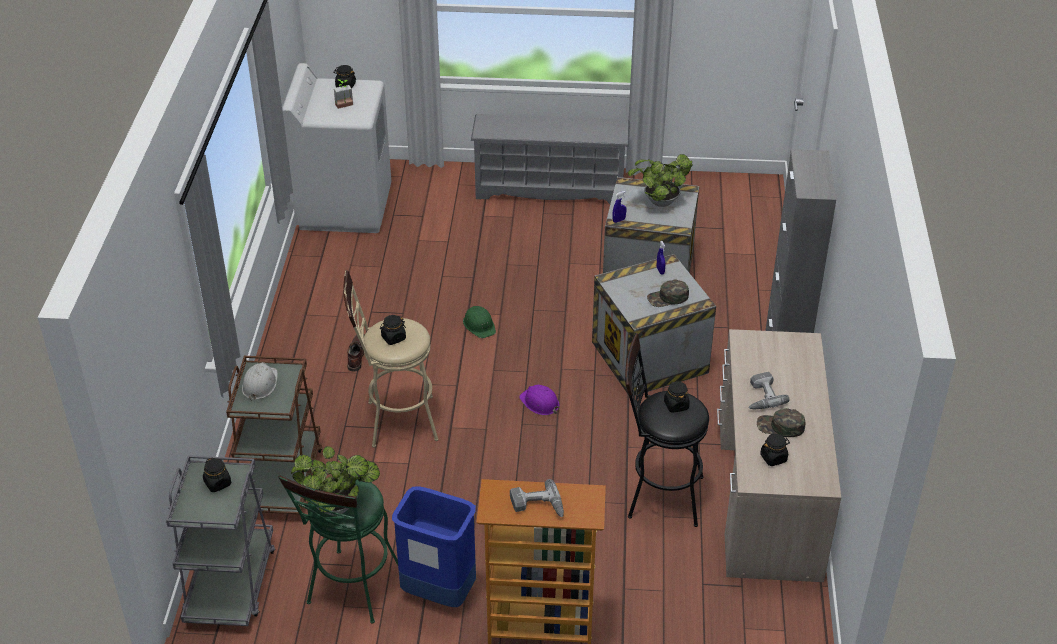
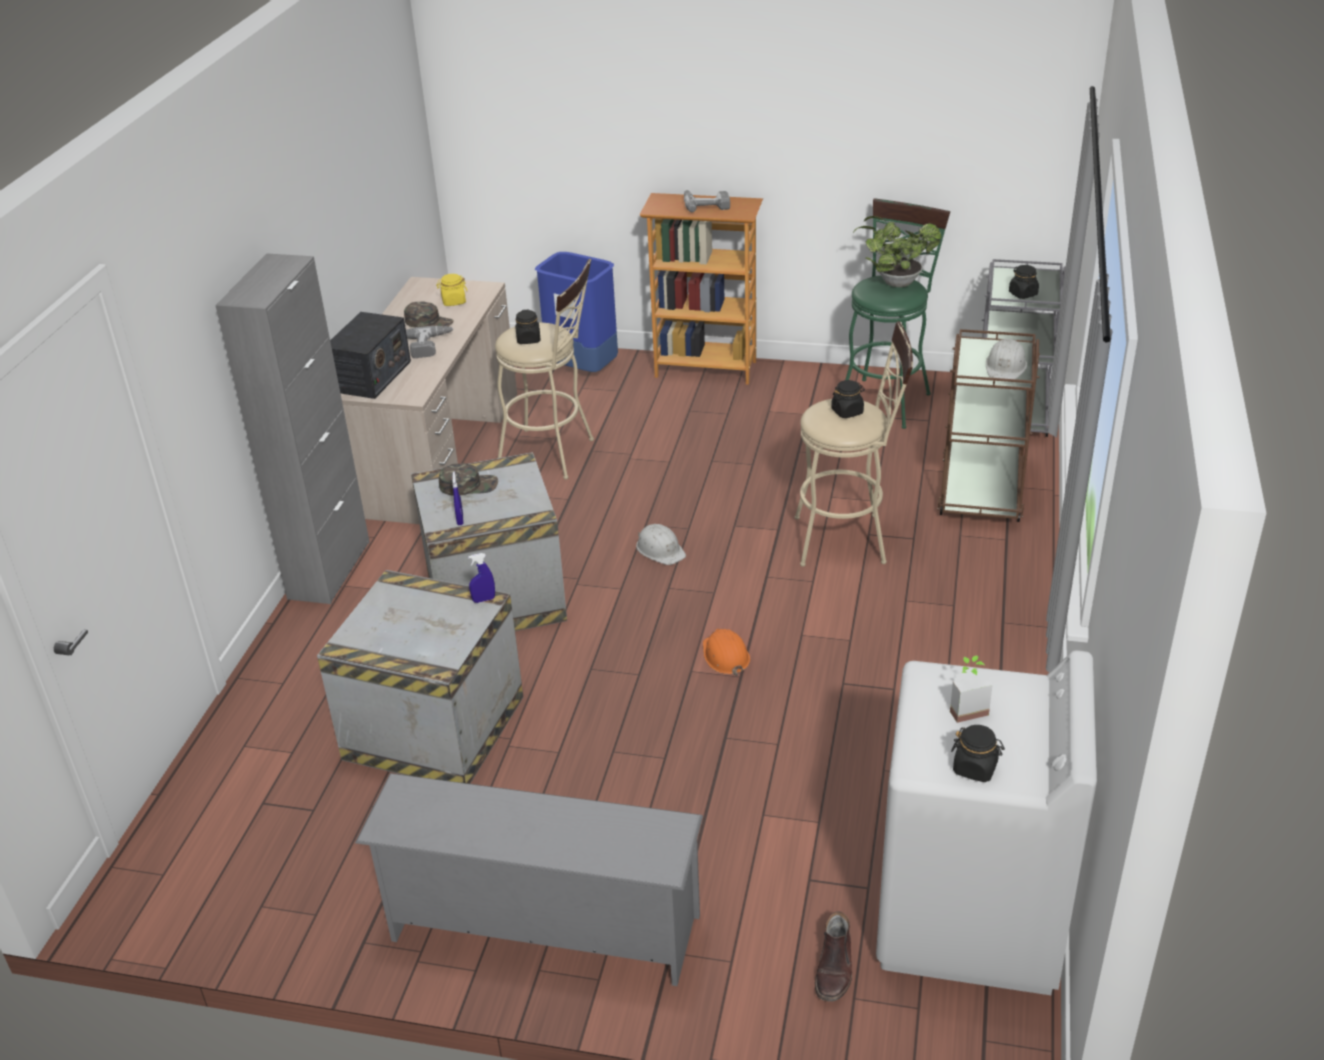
camera: 170 degrees left, 5 degrees down
brown boot [347,334,365,372] -> brown boot moved to [815,911,852,1001]
blue trash can [392,487,476,607] -> blue trash can moved to [535,252,618,372]
green hard hat [463,306,496,338] -> orange hard hat [703,629,750,676]
purple hard hat [519,385,560,415] -> white hard hat [636,524,686,565]
black stool [625,333,709,527] -> beige stool [495,259,594,480]
potted plant [628,154,693,207] -> none
black jar [760,434,790,466] -> yellow jar [436,274,467,306]
none -> radio [330,312,411,399]

